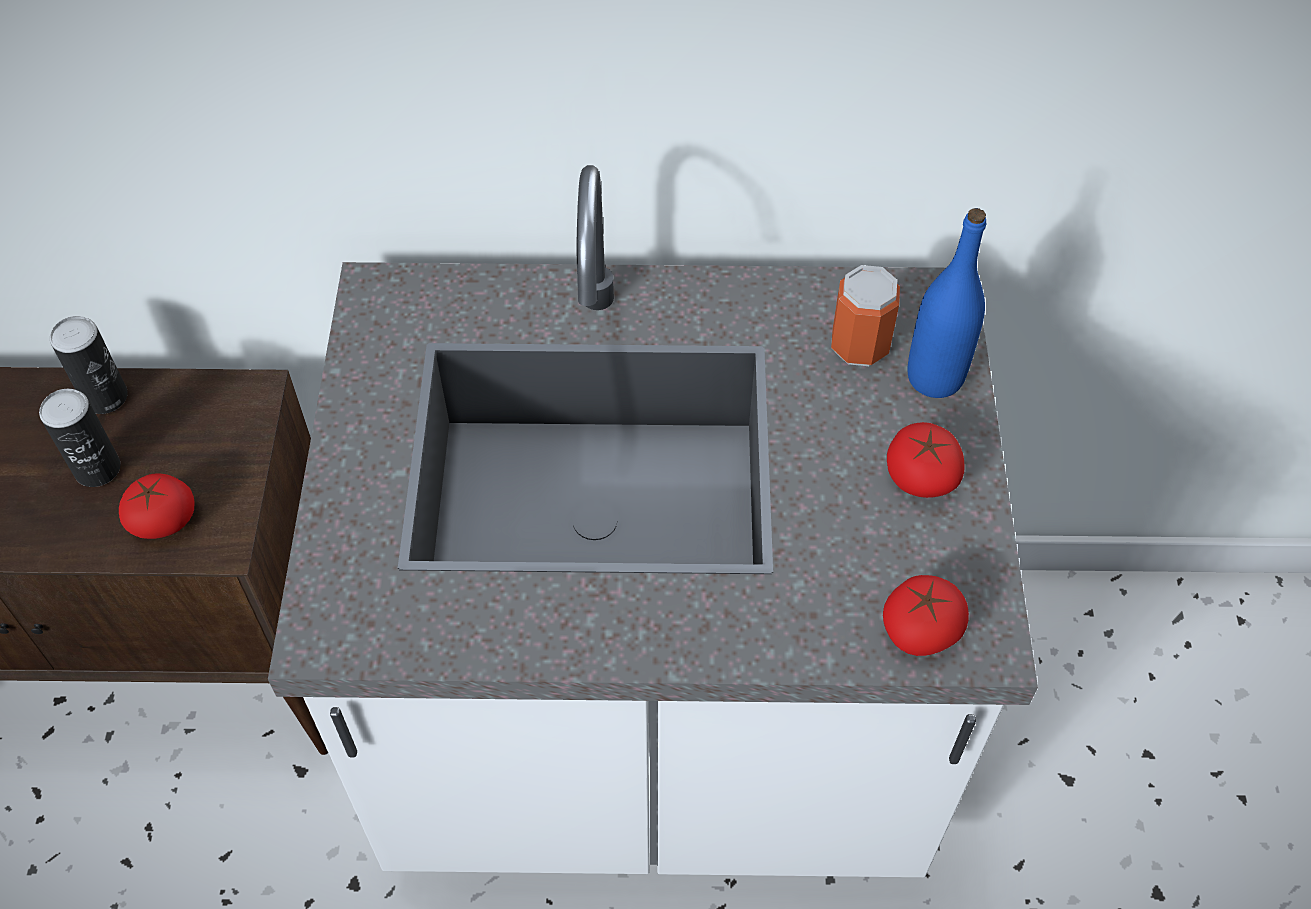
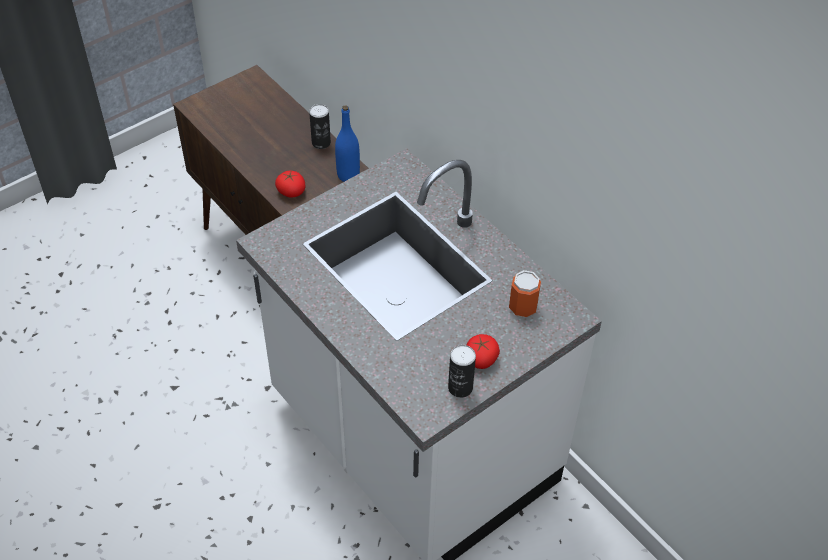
camera: 50 degrees right, 5 degrees down
can [39,389,121,487] -> can moved to [448,345,476,398]
tomato [883,575,969,656] -> none
blue bottle [908,208,986,398] -> blue bottle moved to [335,105,360,182]

